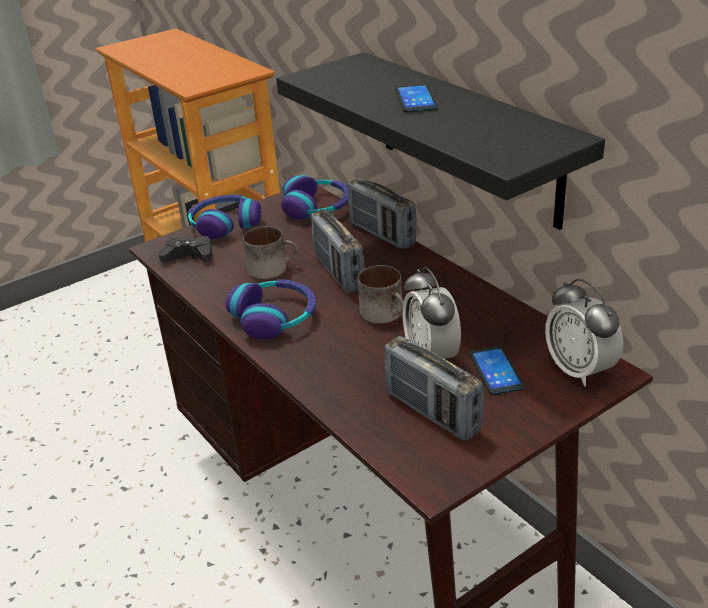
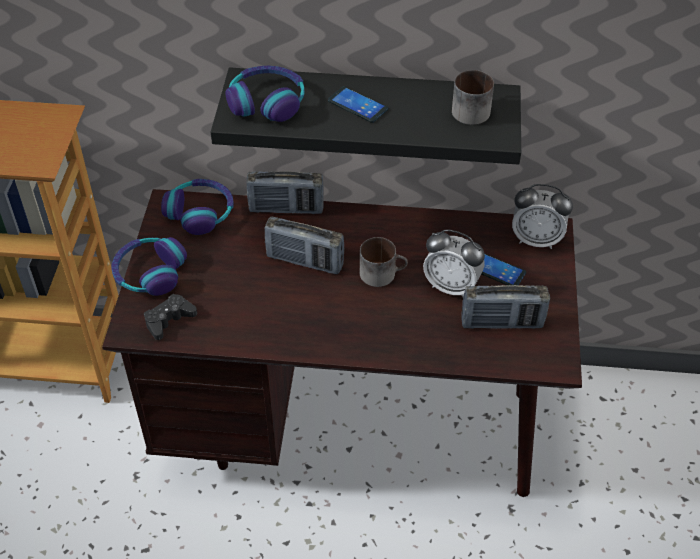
camera: 50 degrees left, 15 degrees up
headphones [226,279,316,339] -> headphones moved to [225,65,304,122]
mug [243,226,298,279] -> mug moved to [452,70,494,125]

